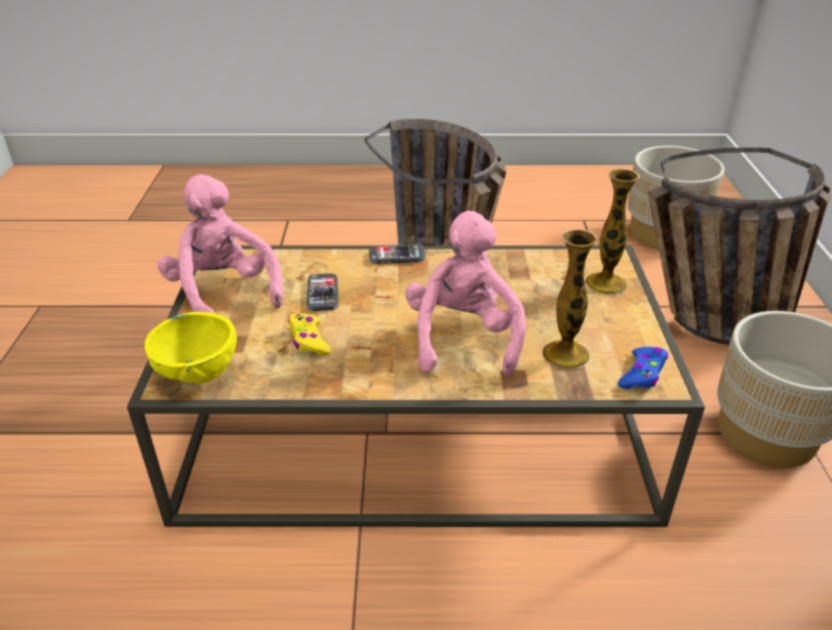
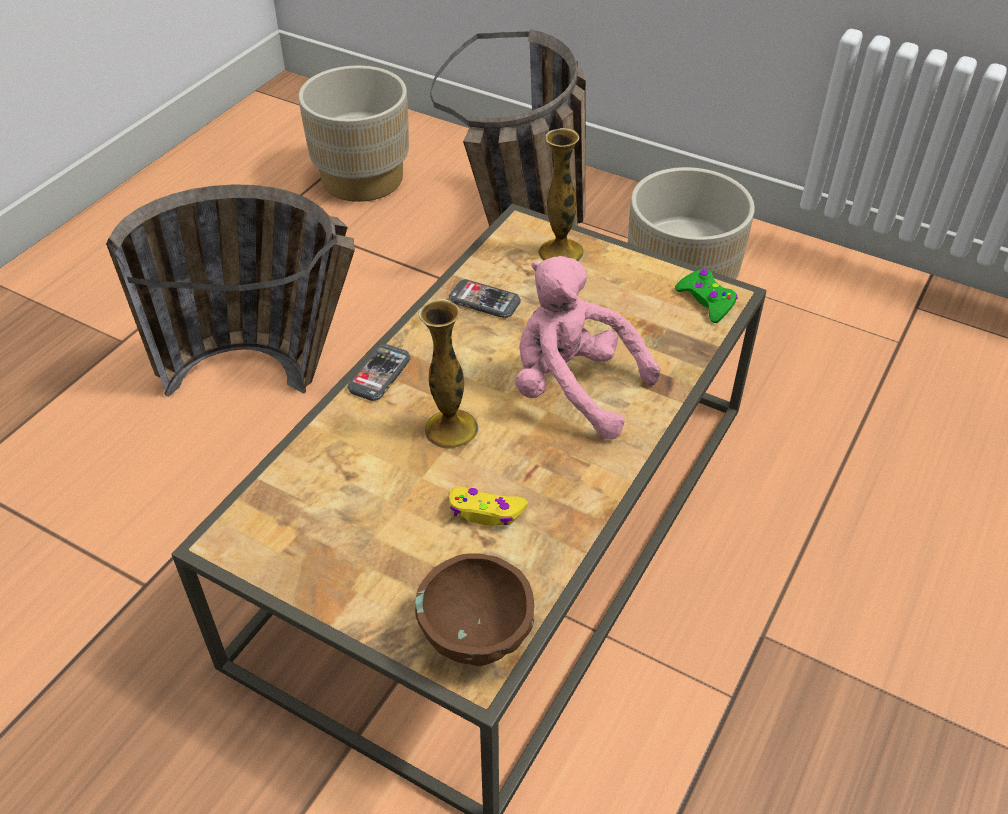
camera: 60 degrees left, 10 degrees up
yellow bowl [145,312,237,383] -> brown bowl [415,554,534,666]
pink plush toy [157,174,283,313] -> none
phone [307,273,339,311] -> phone moved to [449,279,521,318]
vase [542,229,598,369] -> vase moved to [419,299,479,450]
blue game controller [618,347,668,389] -> green game controller [675,269,738,323]

